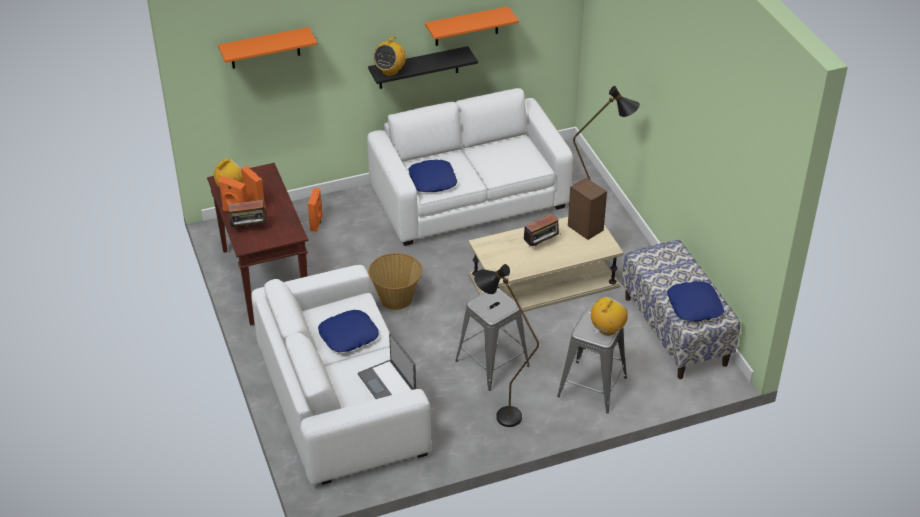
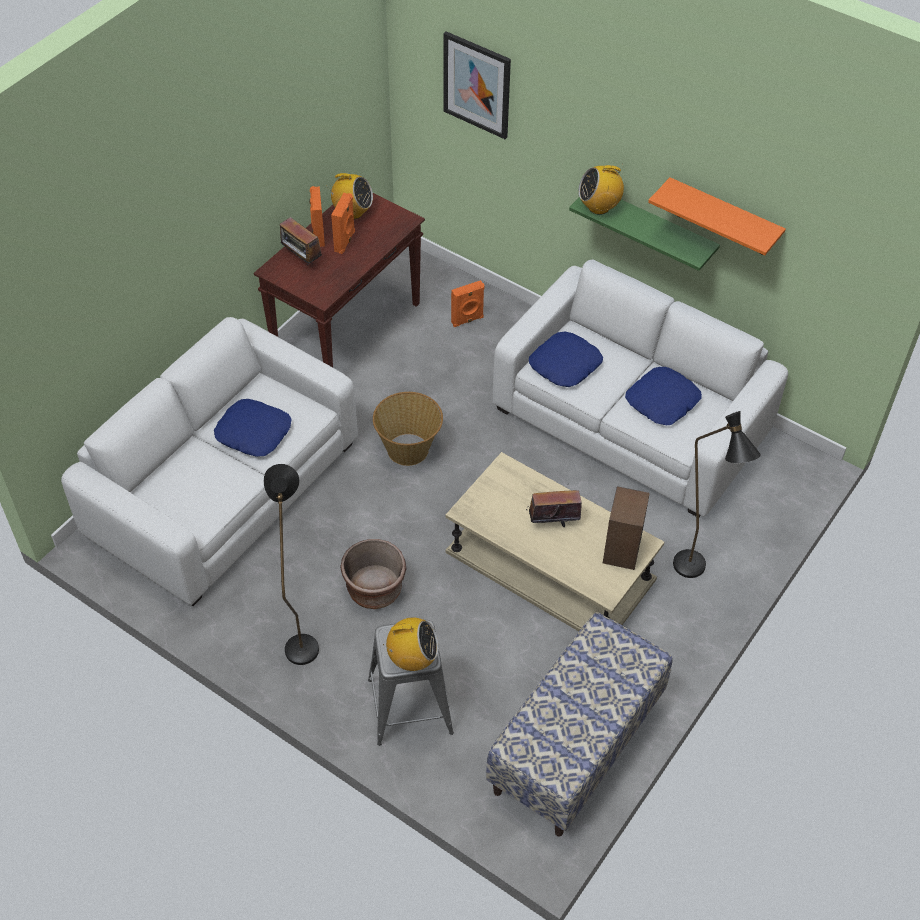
camera: 55 degrees right, 10 degrees up
orange shelf [218,27,317,69] -> picture [443,31,511,139]
laptop [358,333,416,399] -> none
black shelf [368,46,478,89] -> green shelf [569,197,720,271]
grey stool [455,288,530,391] -> brown planter [340,539,406,609]
radio [524,214,561,246] -> radio turned 150 degrees clockwise [526,490,582,527]
blue pillow [667,281,724,321] -> blue pillow moved to [625,367,702,425]

